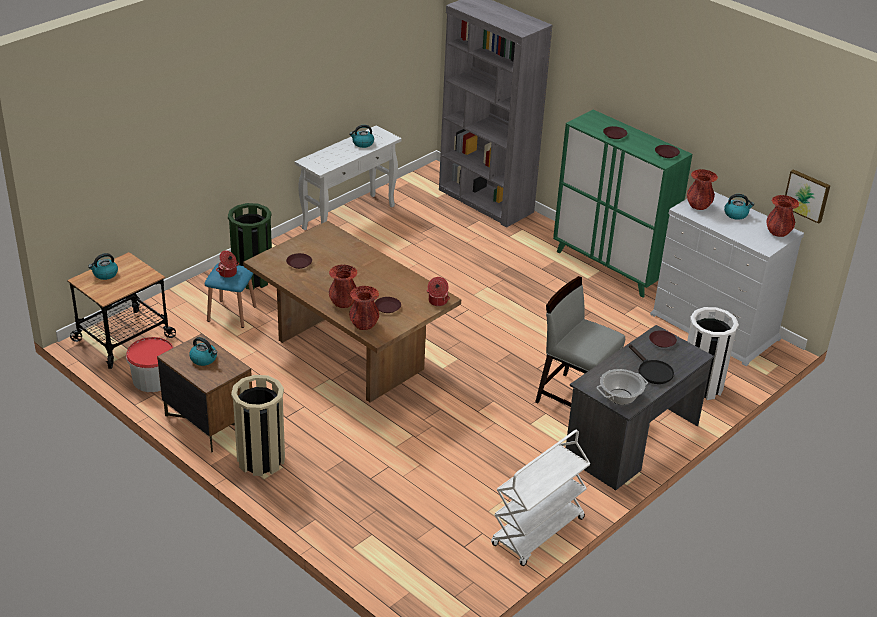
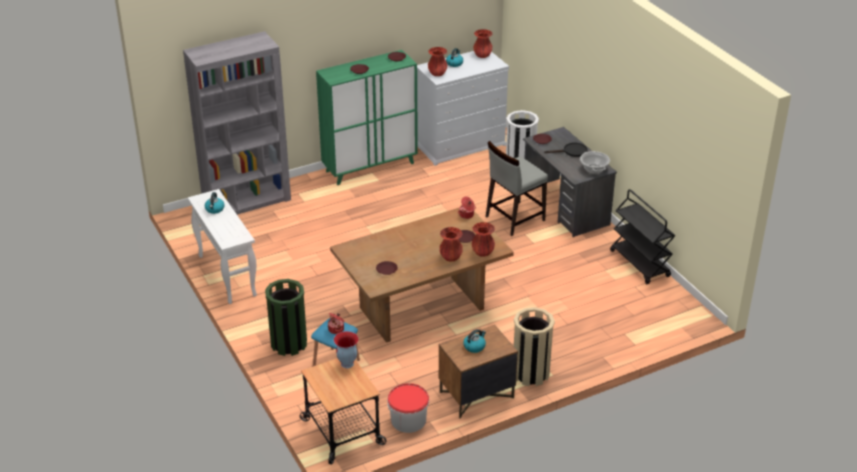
camera: 70 degrees left, 0 degrees up
kettle [88,253,118,280] -> none
white cart [491,430,591,566] -> black cart [610,189,675,284]
picture [783,169,831,224] -> none
none -> vase [334,331,359,368]

